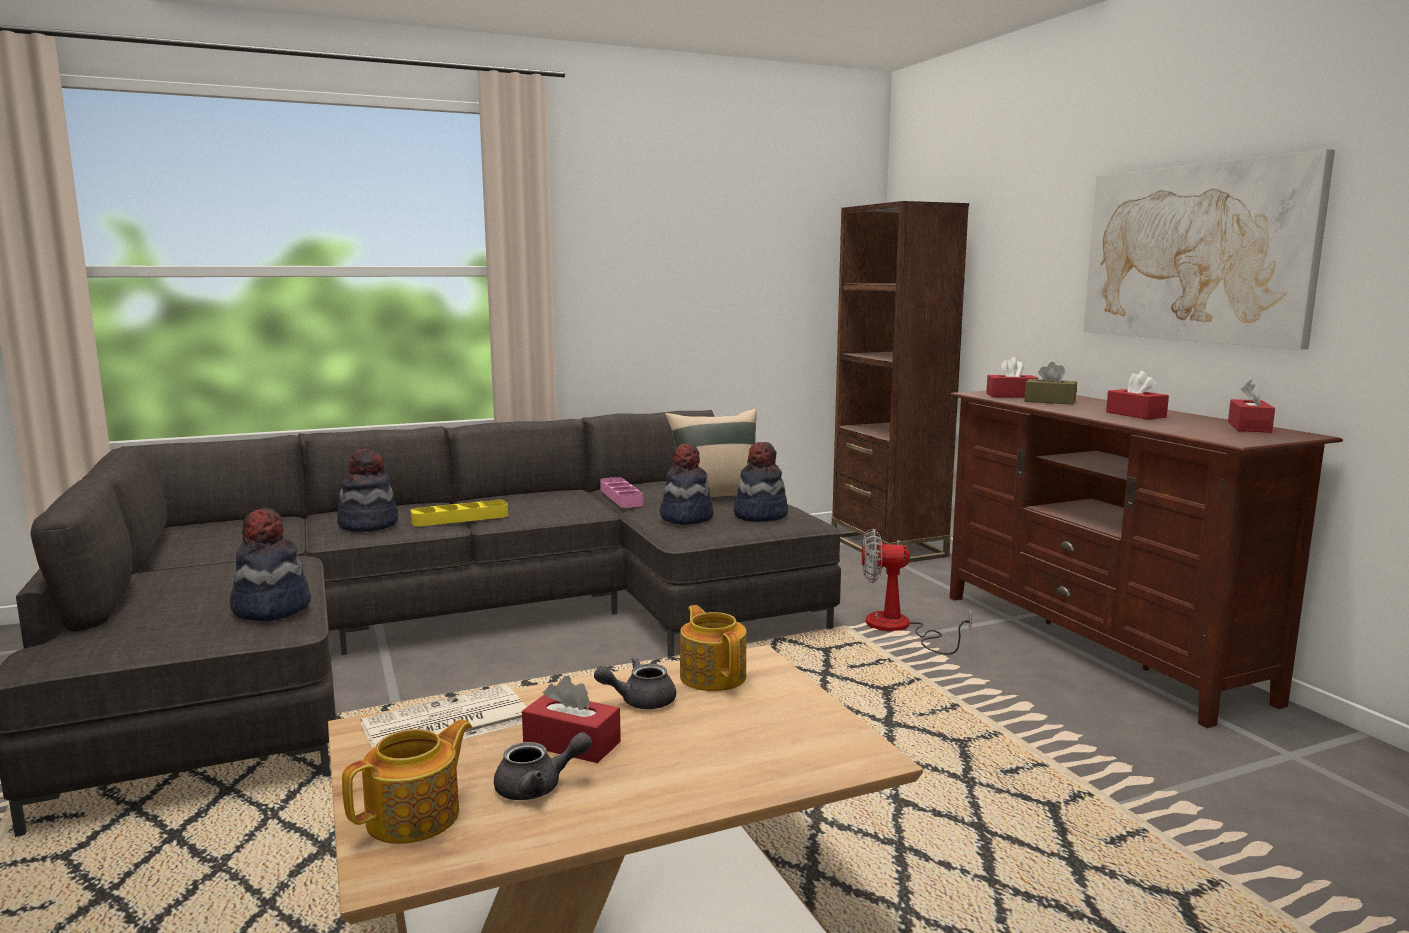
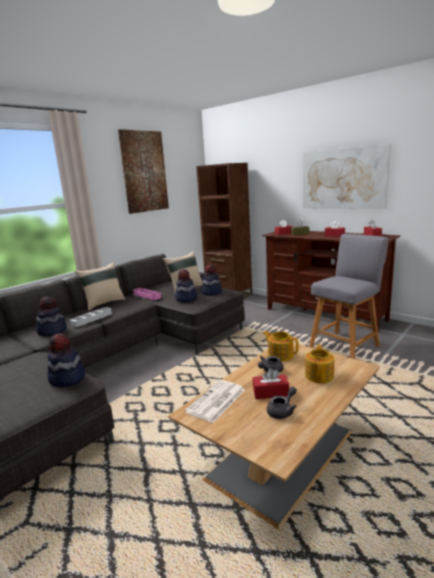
camera: 25 degrees left, 5 degrees up
teapot [342,719,472,844] -> teapot moved to [305,344,334,383]
yellow tray [411,500,508,526] -> grey tray [70,307,112,327]
fan [862,529,972,655] -> none
none -> beige pillow [75,262,125,311]
none -> picture [118,129,169,214]
none -> grey stool [309,234,389,359]

